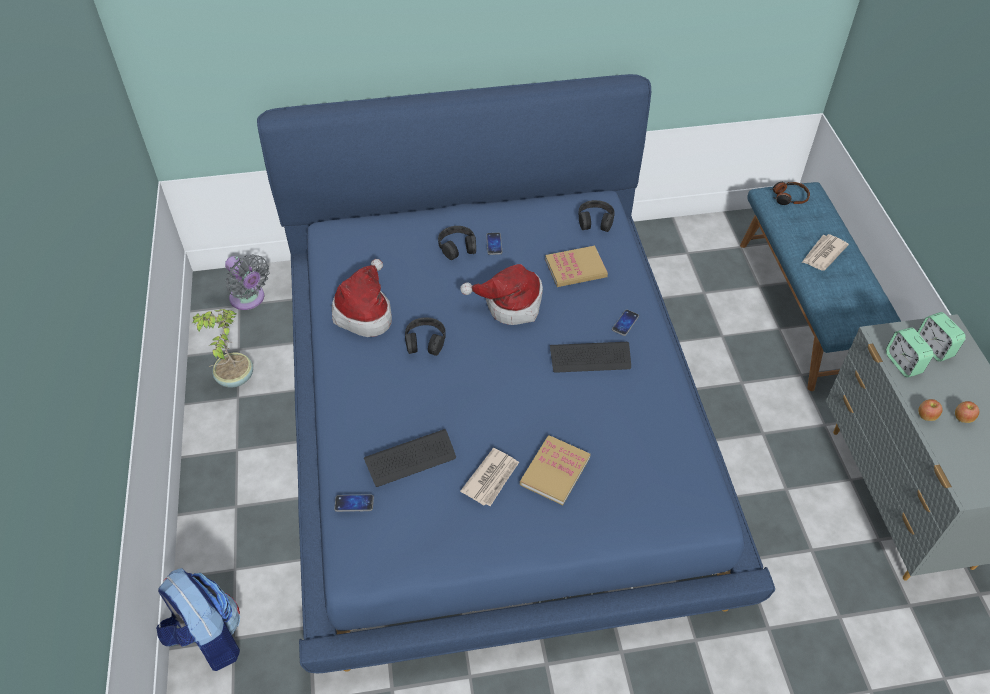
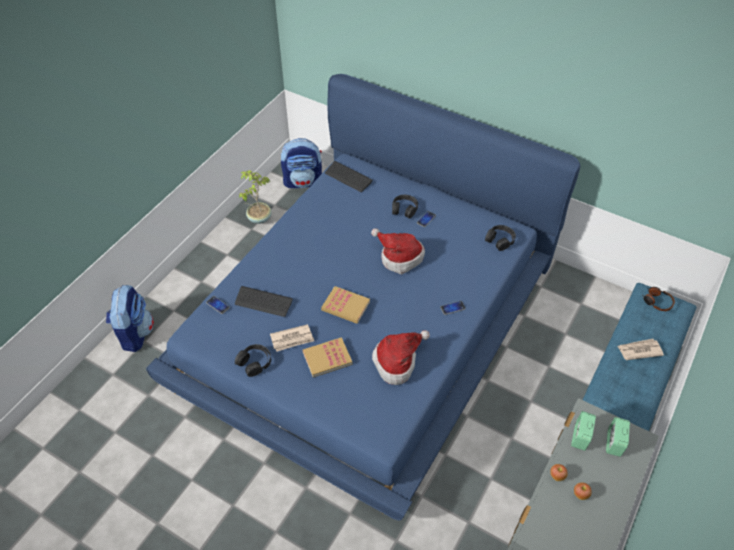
camera: 40 degrees right, 0 degrees up
grey fan [225,254,269,310] -> backpack [281,138,322,188]
hat [332,259,392,337] -> hat moved to [372,330,430,385]
black headphones [405,317,446,356] -> black headphones moved to [235,344,271,377]
book [545,246,608,287] -> book moved to [321,286,370,324]
keyboard [550,342,631,373] -> keyboard moved to [325,161,372,192]

